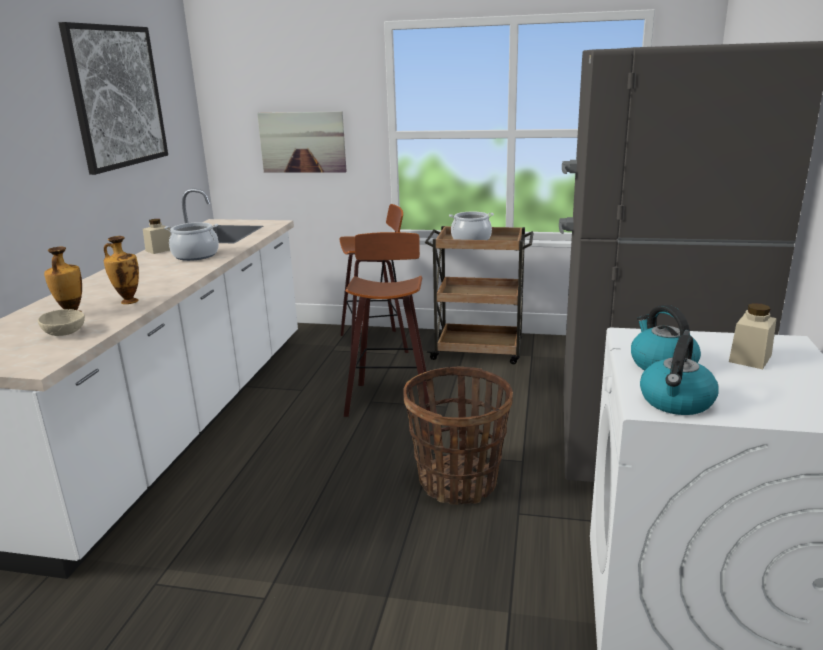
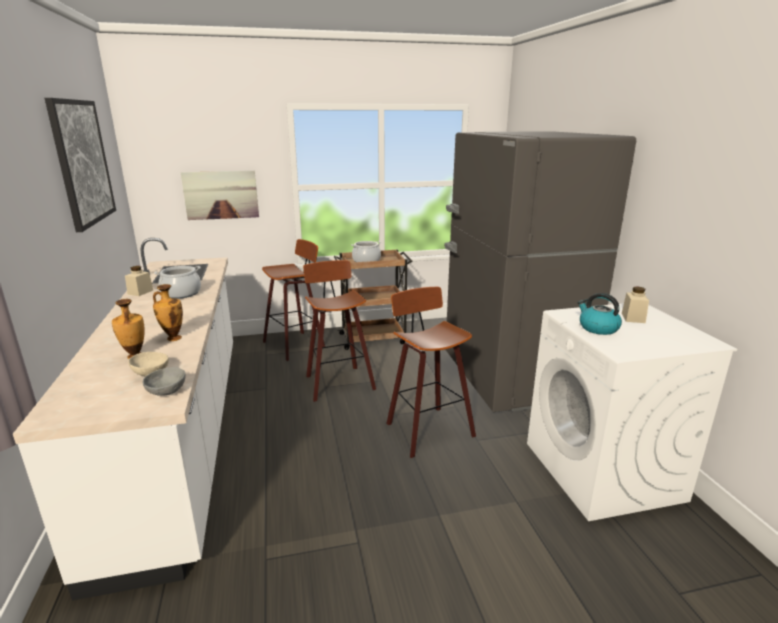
camera: 25 degrees left, 0 degrees up
basket [403,367,513,505] -> stool [386,287,476,458]
kettle [640,335,719,415] -> none
none -> grey bowl [143,367,185,396]

